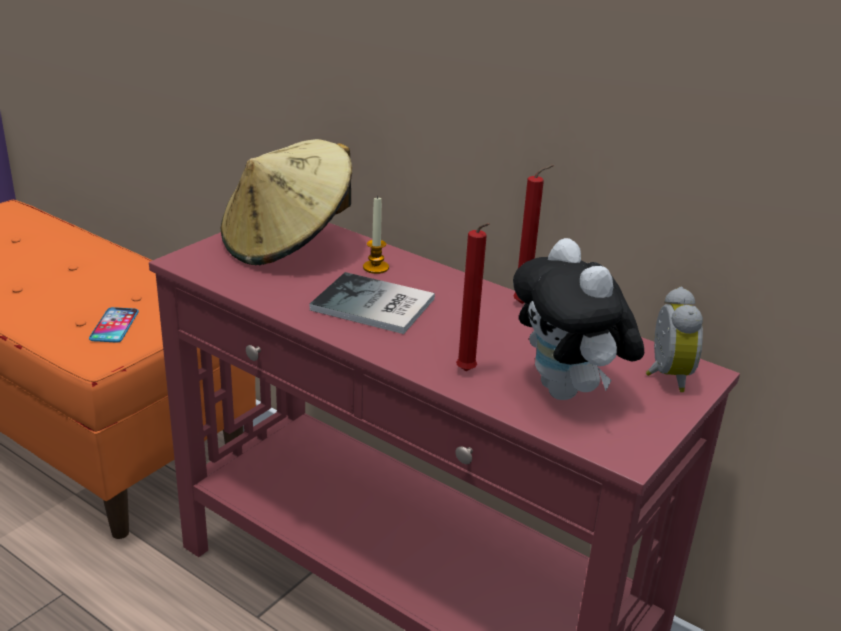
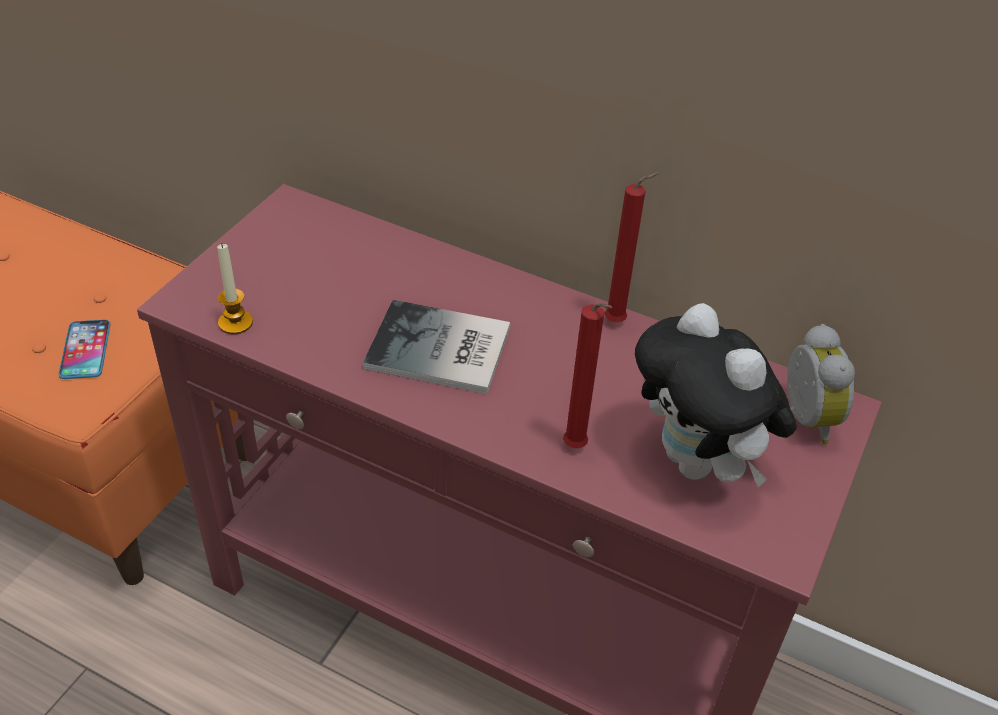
camera: 10 degrees left, 15 degrees up
beige hat [221,139,352,265] -> none
candle [363,196,389,274] -> candle moved to [217,243,253,334]

